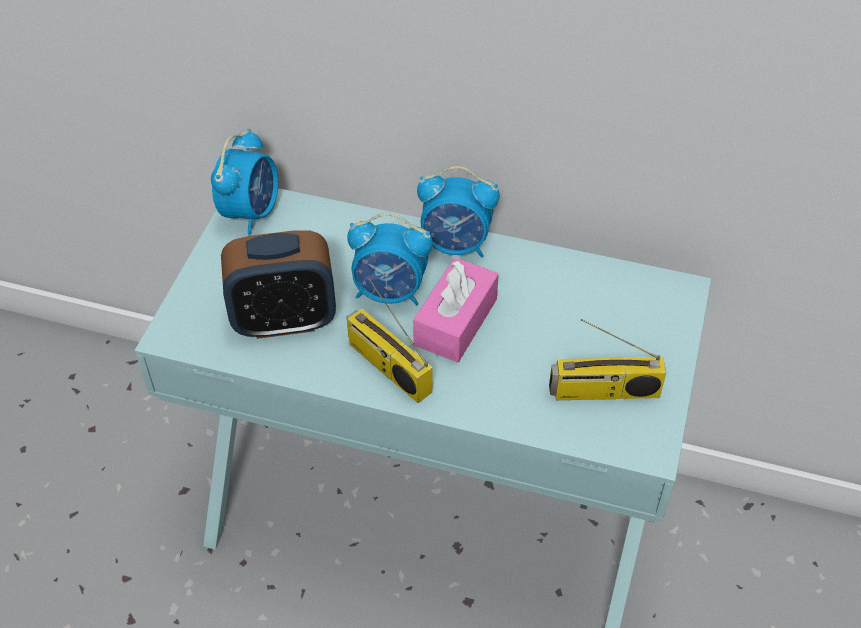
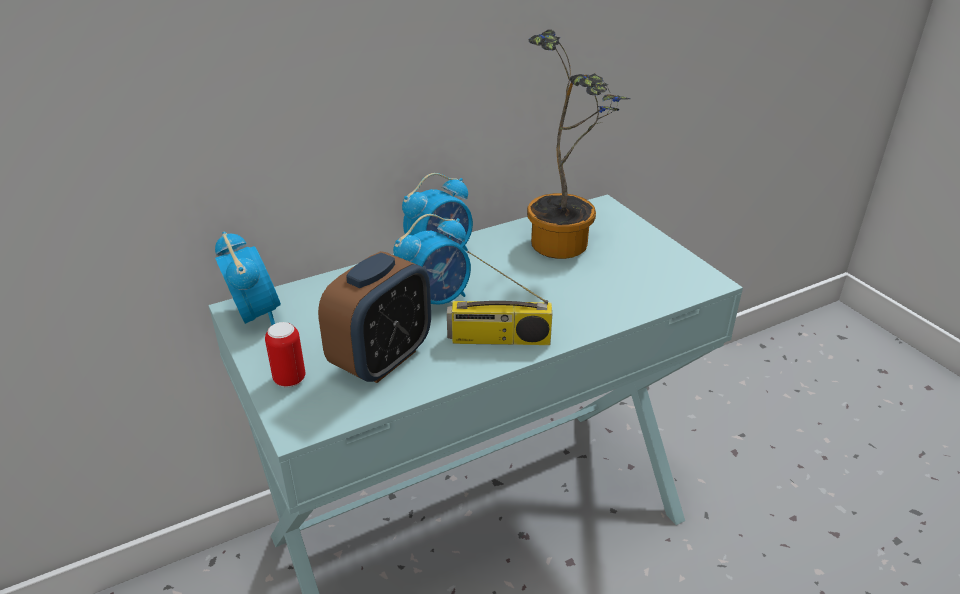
camera: 45 degrees left, 15 degrees down
pink tissue box [413,258,499,362] -> none
radio [549,319,666,400] -> none
none -> can [265,322,305,387]
none -> potted plant [527,29,630,259]

